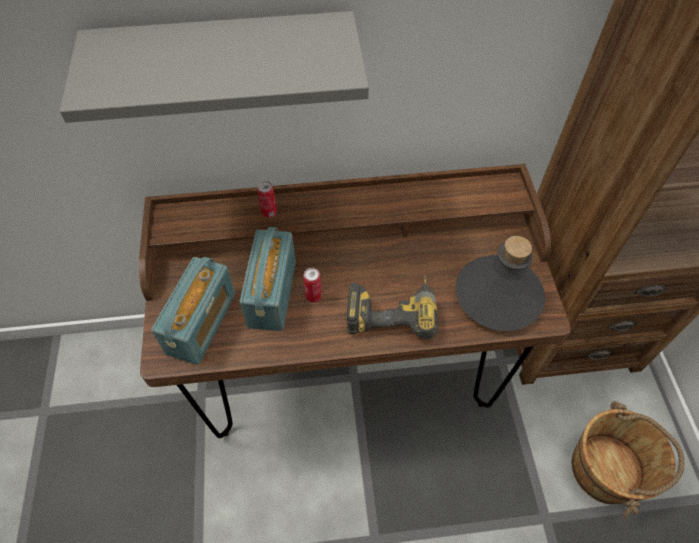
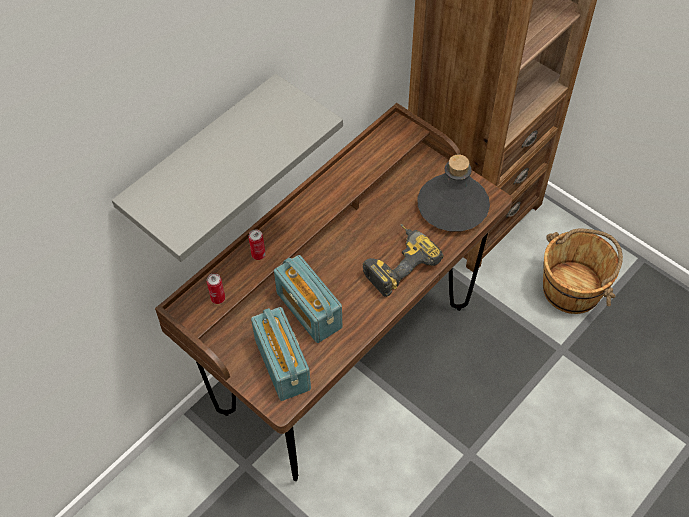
camera: 40 degrees left, 0 degrees up
can [303,268,322,303] -> can moved to [207,273,225,304]

